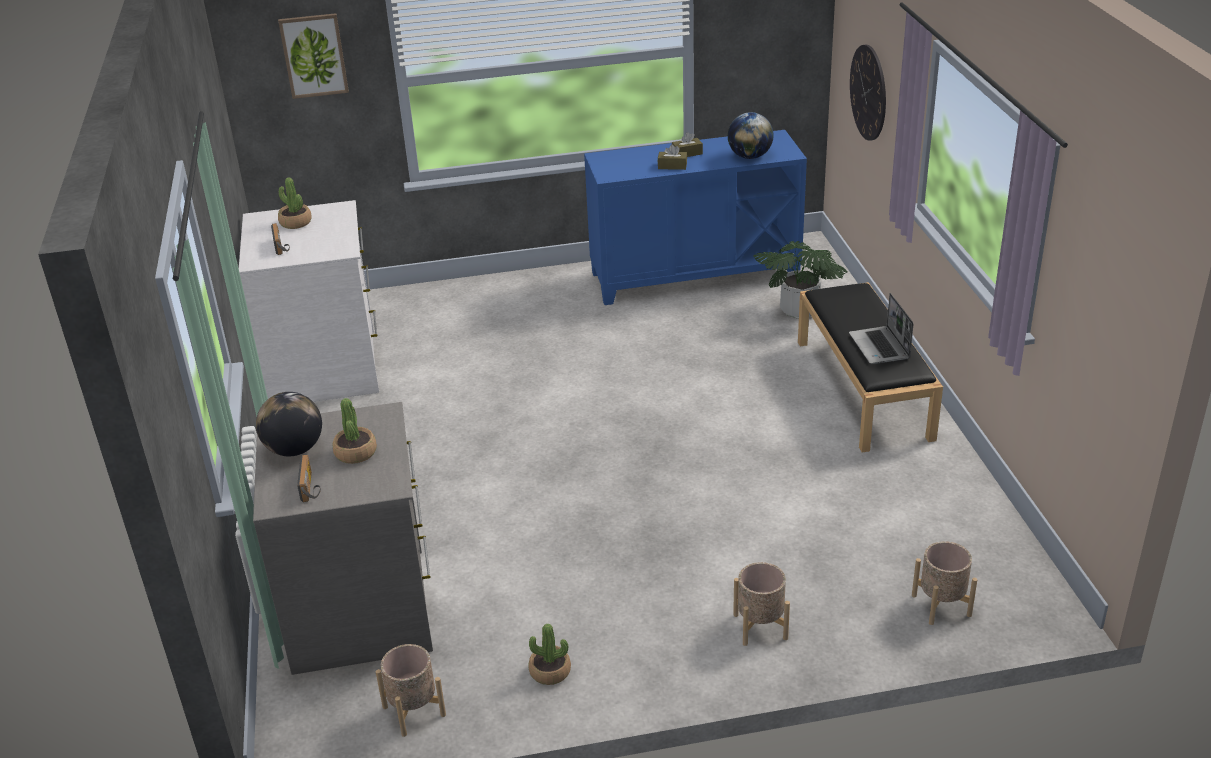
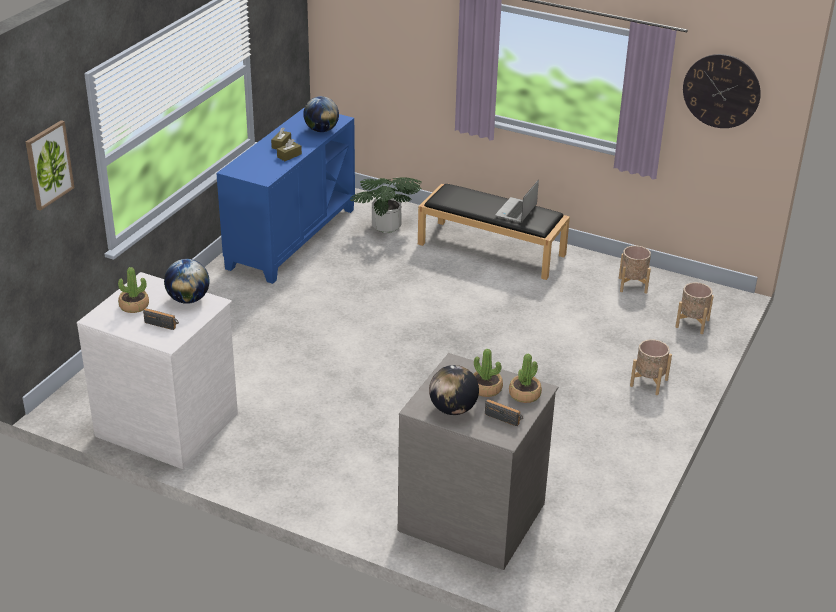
camera: 55 degrees left, 0 degrees up
beige planter [376,644,446,737] -> beige planter moved to [619,246,651,294]
potted plant [528,624,571,685] -> potted plant moved to [509,354,542,403]
laptop [849,293,913,364] -> laptop turned 90 degrees clockwise [495,180,539,223]
wall clock [850,45,886,141] -> wall clock moved to [683,54,761,128]
none -> globe [164,259,209,304]

